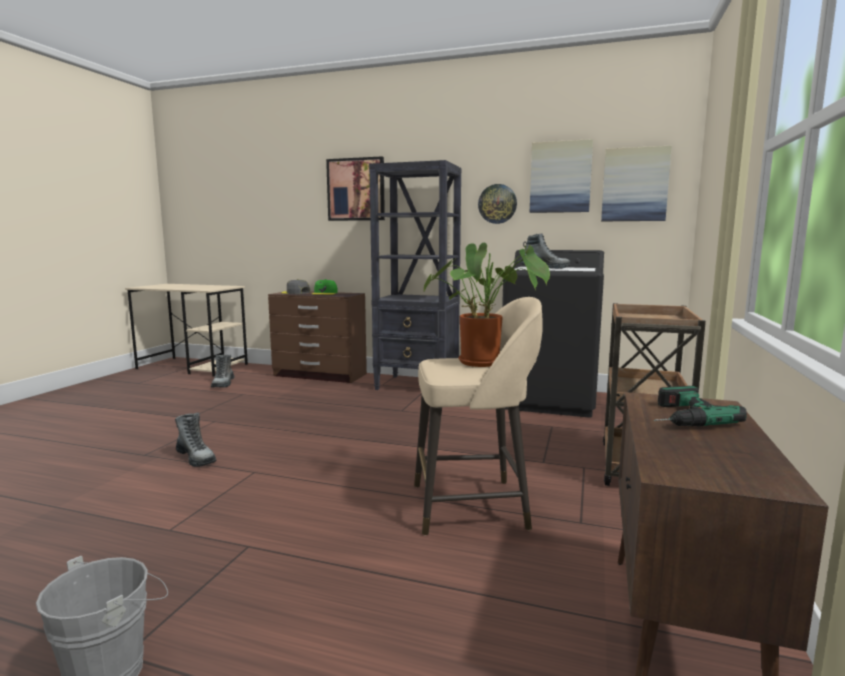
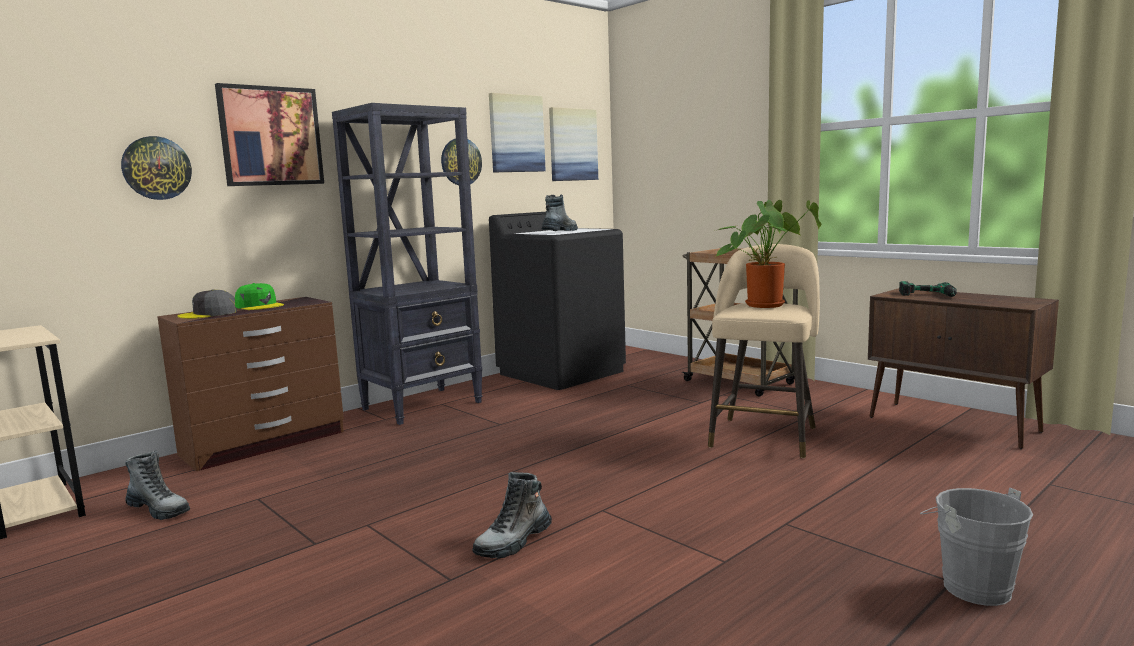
camera: 60 degrees left, 0 degrees up
boot [175,412,216,467] -> boot turned 150 degrees clockwise [472,472,552,558]
none -> wall clock [121,136,192,200]

